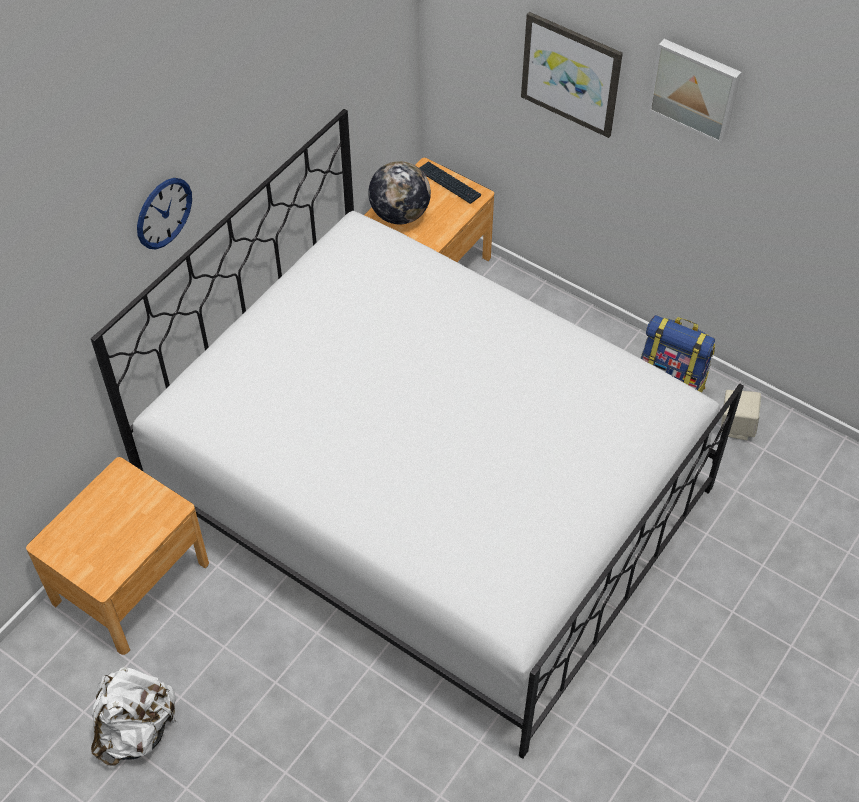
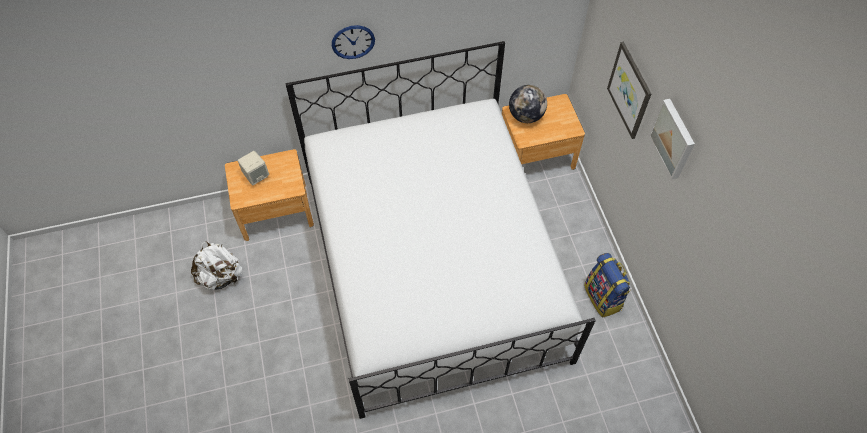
camera: 40 degrees right, 5 degrees up
keyboard [420,161,482,204] -> none
beige speaker [721,390,761,440] -> beige speaker moved to [237,151,269,185]

